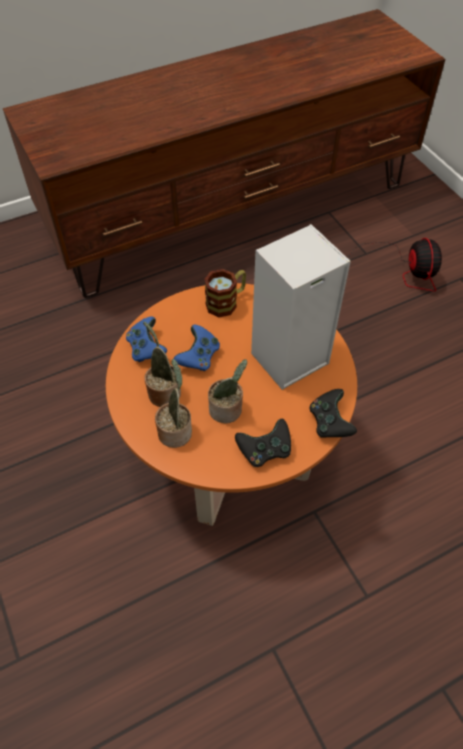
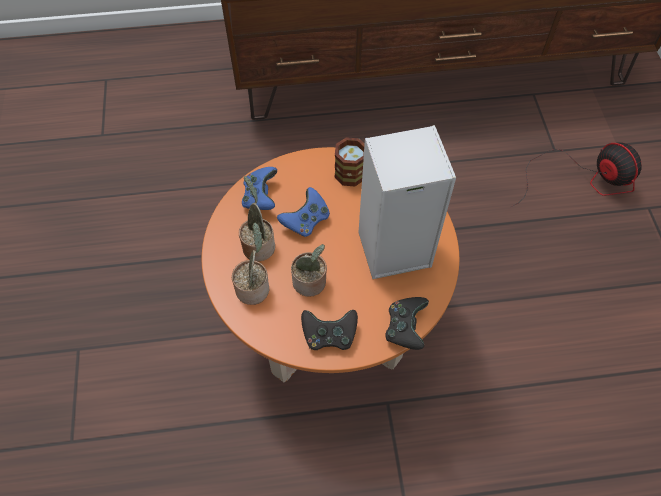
camera: 20 degrees right, 5 degrees up
fan [348,238,442,292] -> fan turned 45 degrees counterclockwise [511,142,642,207]

